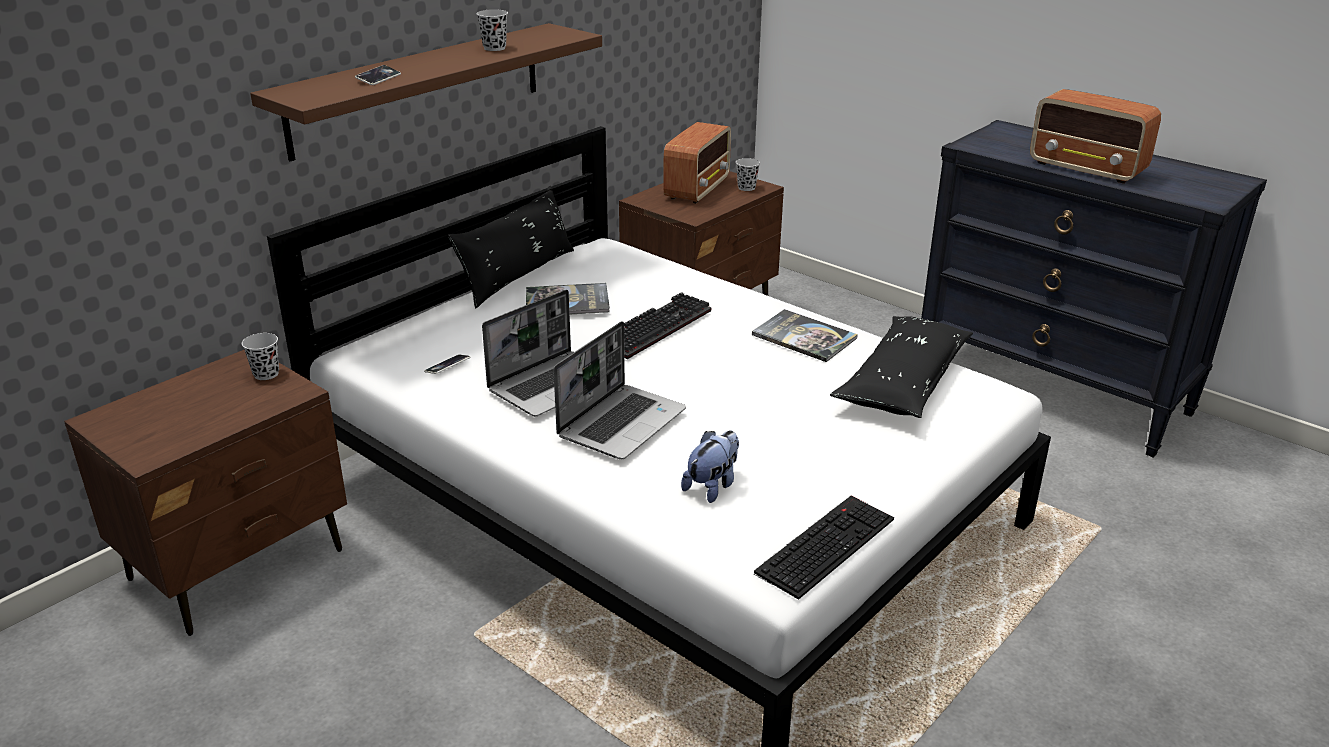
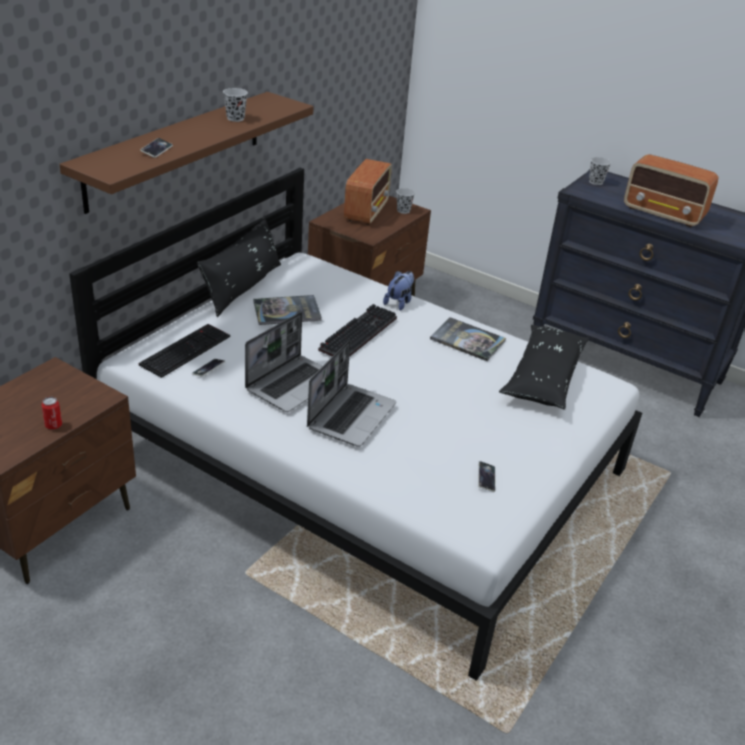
camera: 10 degrees left, 5 degrees up
black cup [242,333,279,380] -> black cup moved to [589,157,611,185]
plush toy [681,430,739,503] -> plush toy moved to [383,271,414,311]
keyboard [754,496,894,600] -> keyboard moved to [139,324,230,378]
none -> can [41,397,62,430]
none -> phone [478,461,495,492]

